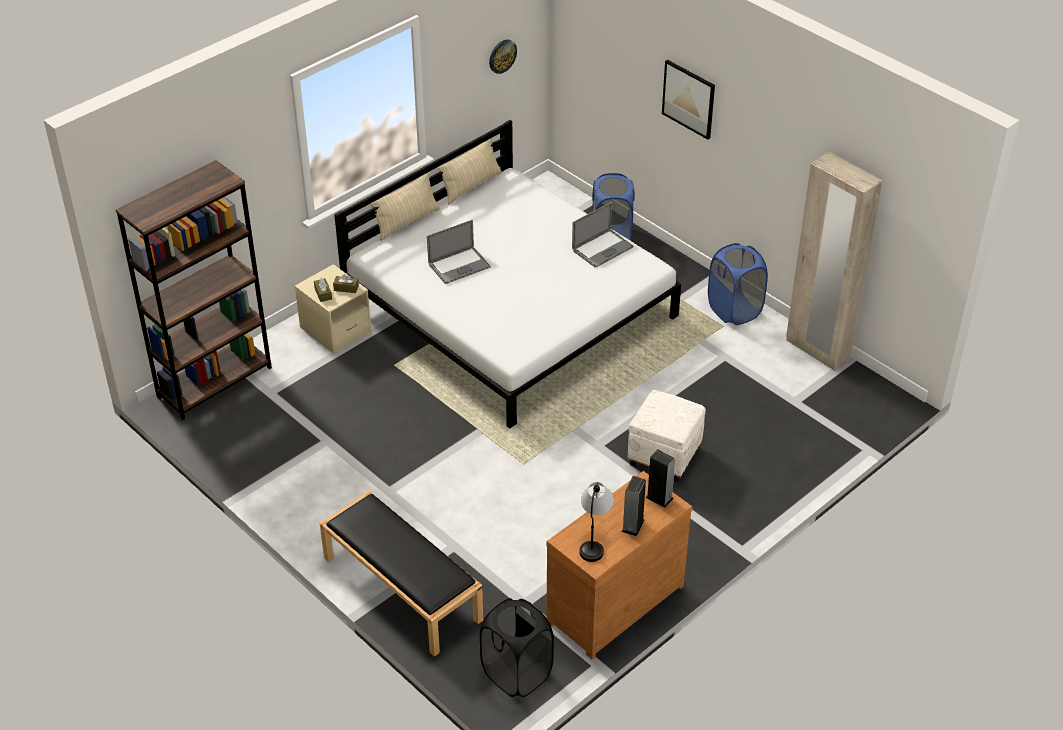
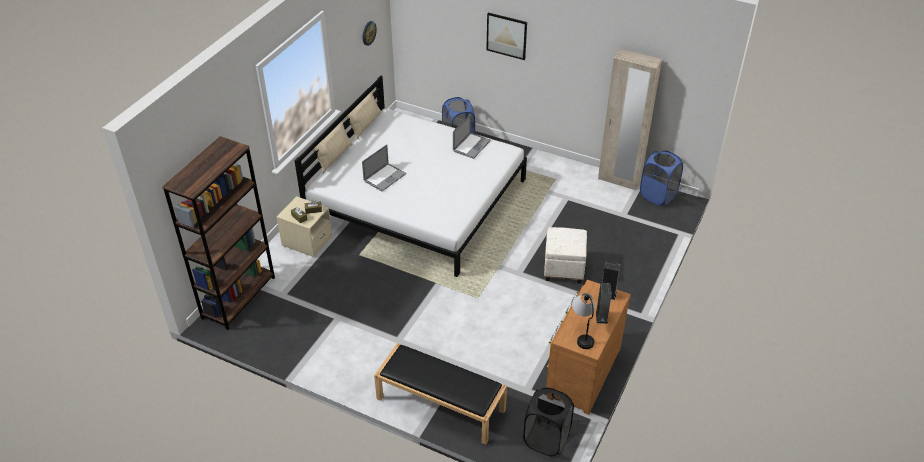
camera: 20 degrees left, 0 degrees up
blue laundry basket [708,243,768,325] -> blue laundry basket moved to [640,151,683,205]

